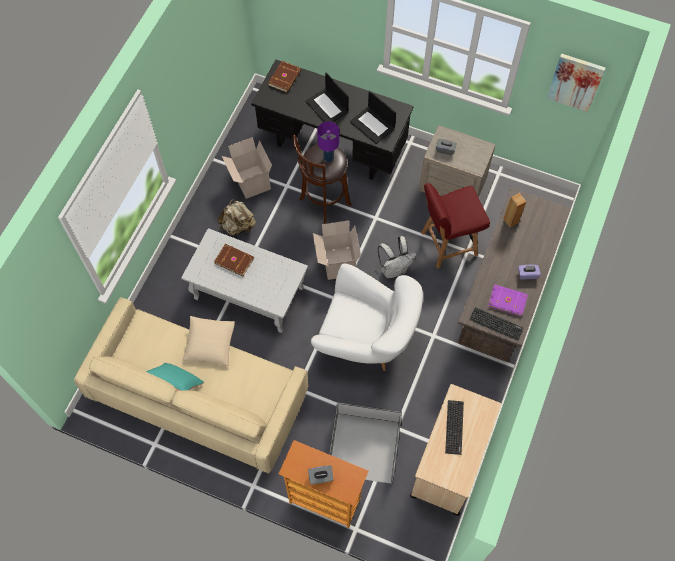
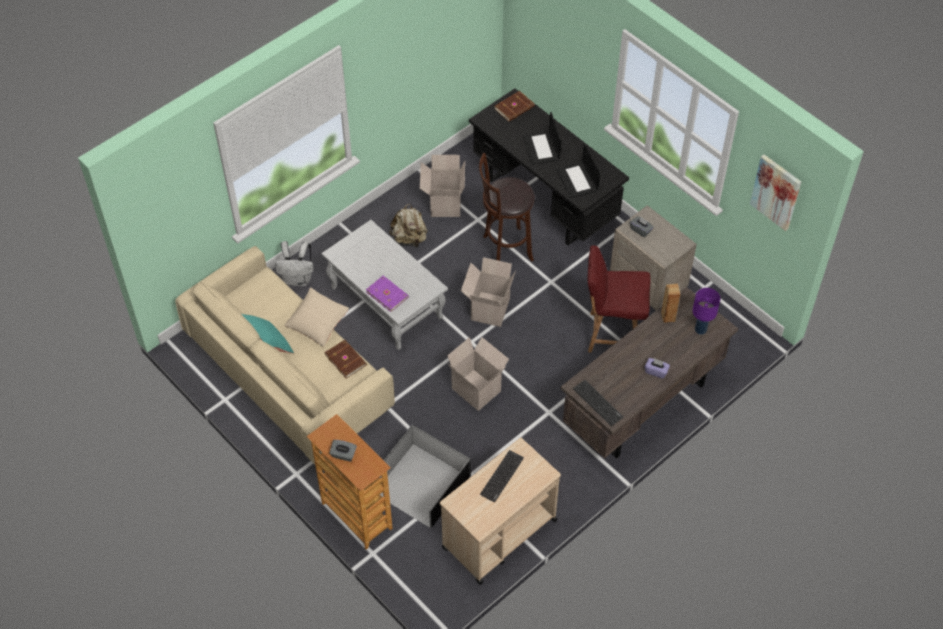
camera: 25 degrees right, 10 degrees down
brown book [214,244,254,276] -> brown book moved to [325,340,367,378]
white armchair [311,264,423,371] -> cardboard box [447,337,509,411]
purple table lamp [317,121,339,162] -> purple table lamp moved to [692,288,720,335]
white backpack [378,236,417,278] -> white backpack moved to [275,241,314,286]
purple book [488,284,528,317] -> purple book moved to [366,276,409,312]

